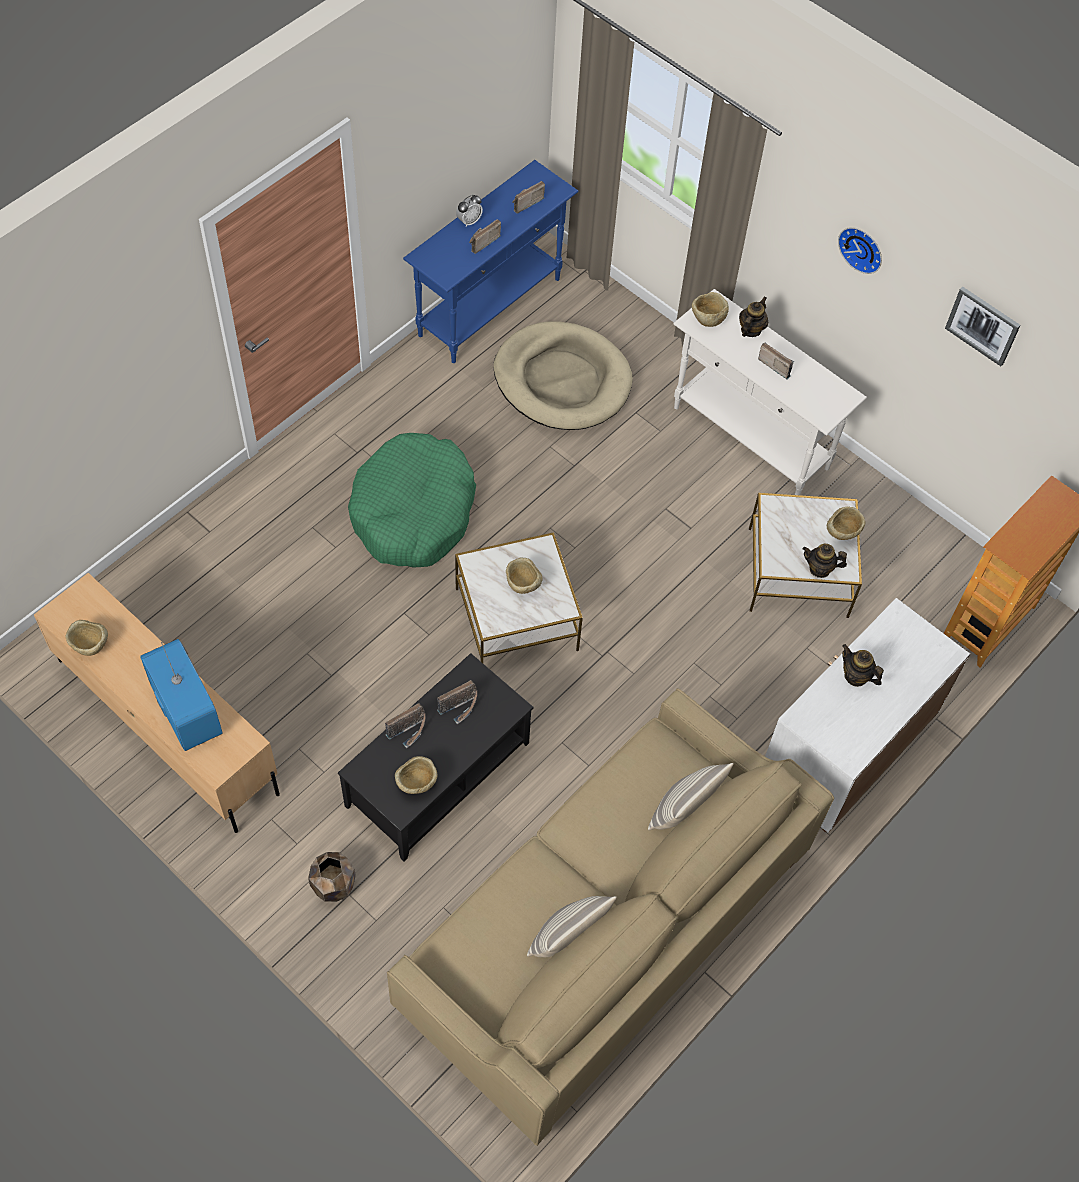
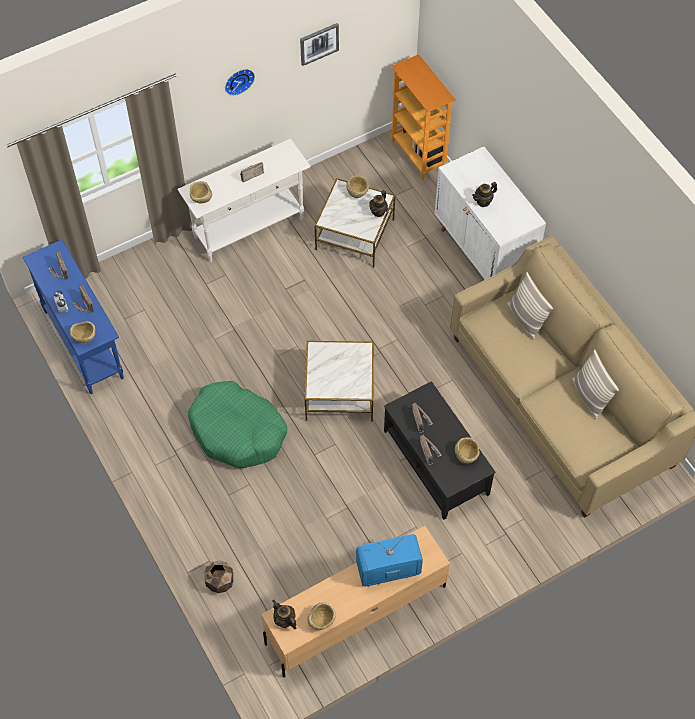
camera: 70 degrees left, 0 degrees up
brown planter [308,852,356,902] -> brown planter moved to [205,561,233,593]
beige dog bed [494,321,633,430] -> none
beige bowl [506,557,542,594] -> beige bowl moved to [70,321,96,343]
teapot [739,296,768,337] -> teapot moved to [273,600,297,629]

